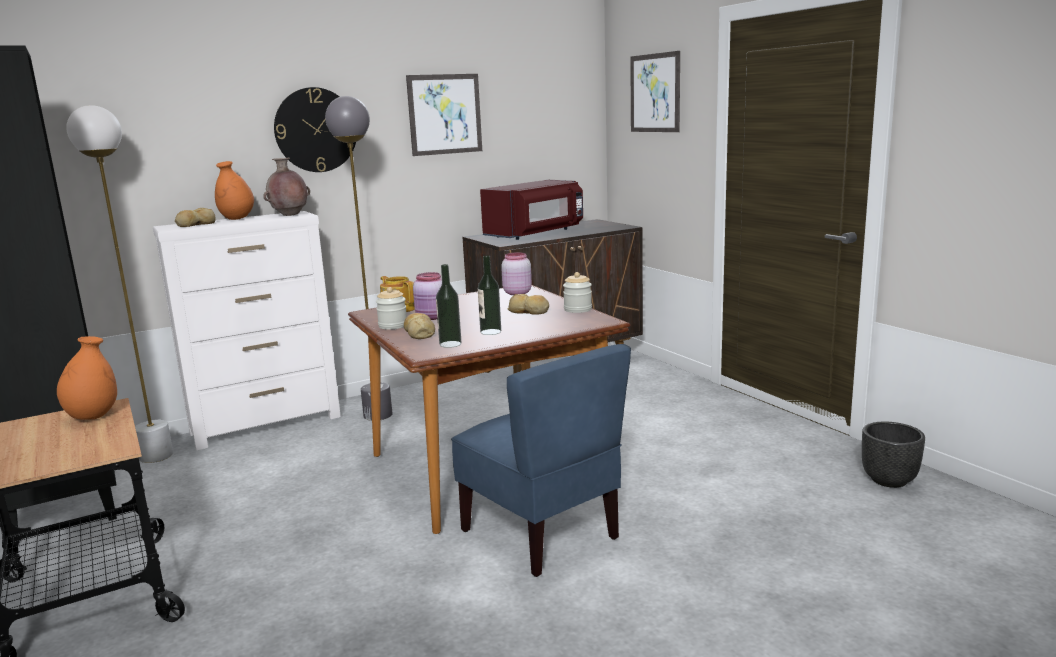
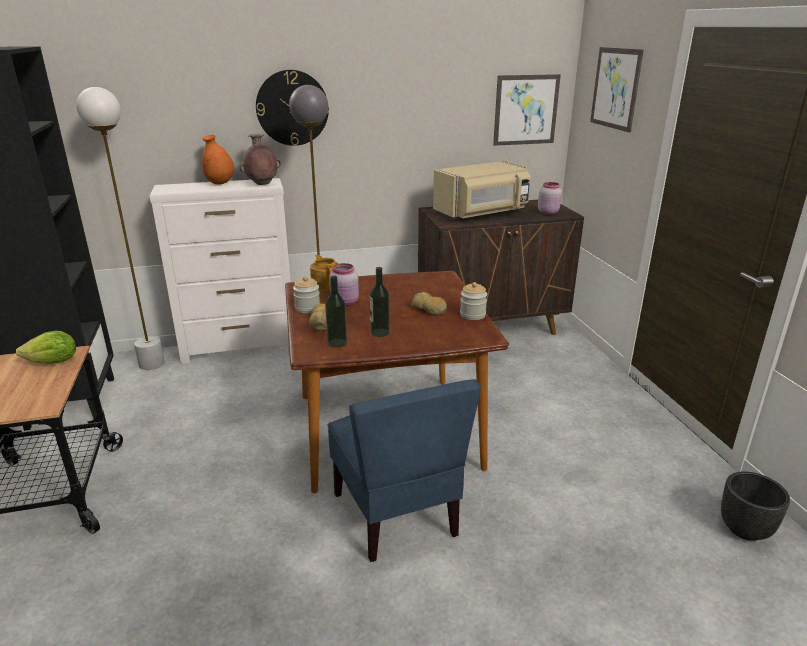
camera: 15 degrees right, 10 degrees up
orange vase [57,336,117,420] -> lettuce [16,331,76,364]
bread [175,208,216,227] -> none
picture [406,74,482,156] -> picture moved to [493,74,561,146]
red microwave [480,180,583,240] -> beige microwave [433,161,531,220]
pink jar [501,252,532,295] -> pink jar moved to [538,182,562,215]

